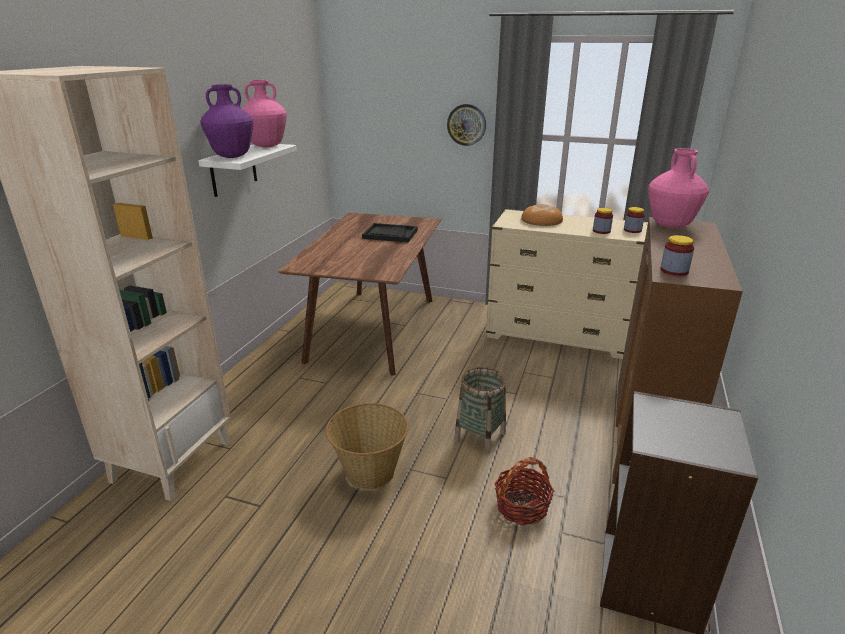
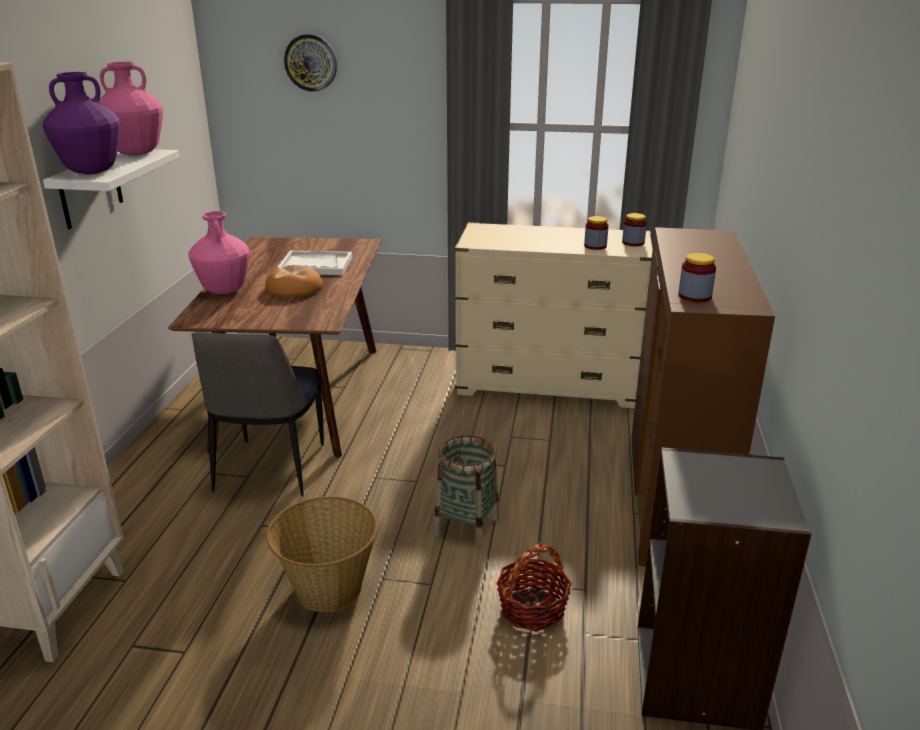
camera: 10 degrees left, 0 degrees up
black tray [362,223,418,242] -> white tray [277,251,352,275]
wall clock [447,104,486,146] -> wall clock moved to [284,34,337,92]
bread [521,204,563,226] -> bread moved to [265,265,323,297]
pink vase [648,148,709,228] -> pink vase moved to [188,211,250,294]
none -> chair [192,332,324,497]

